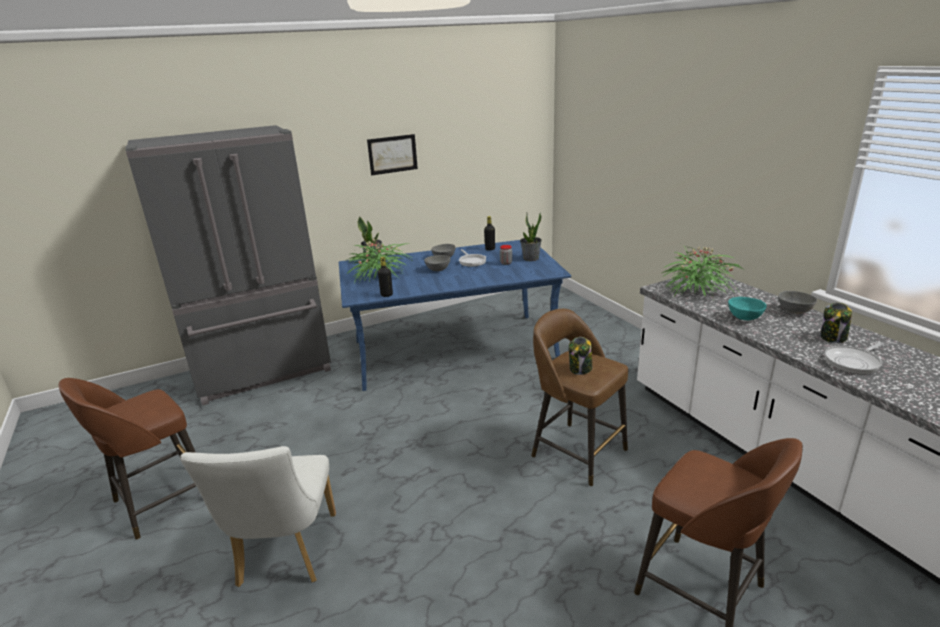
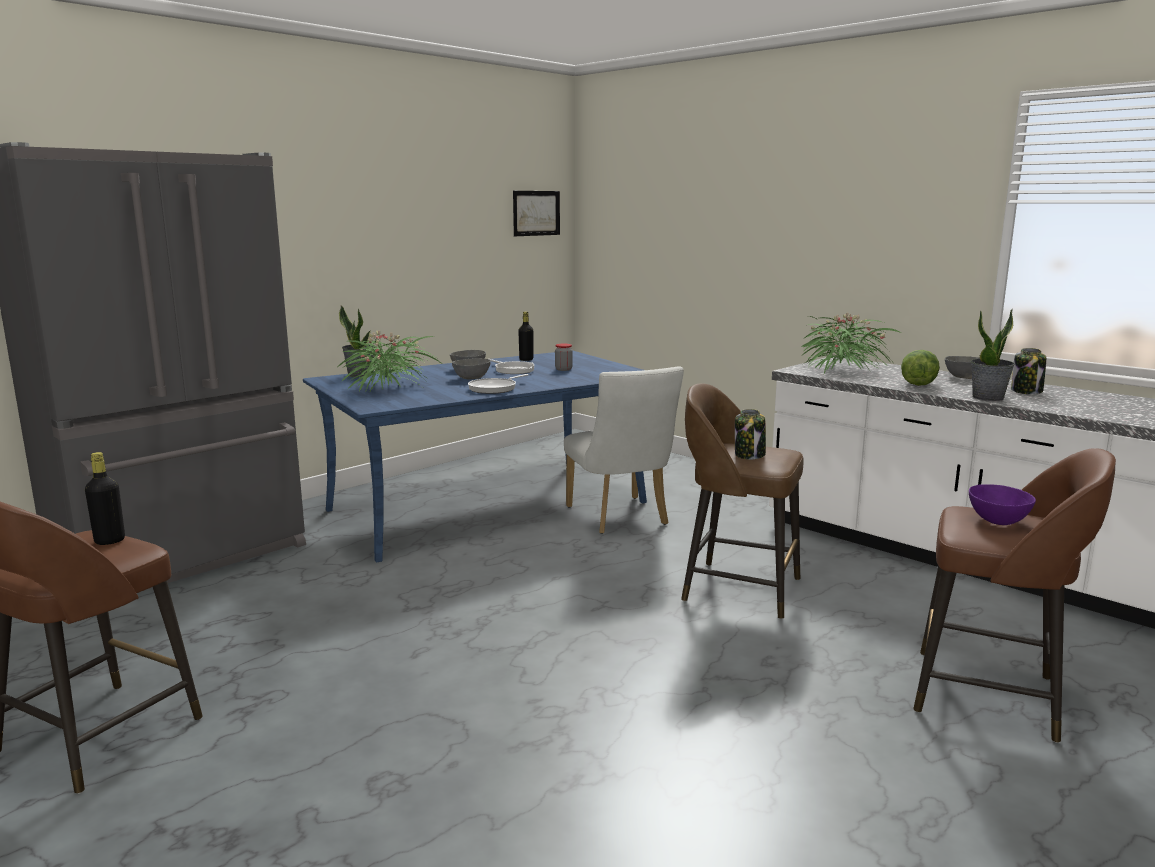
camera: 20 degrees left, 10 degrees down
white chair [180,446,336,587] -> white chair moved to [564,366,684,534]
picture [367,134,418,175] -> picture moved to [513,191,560,236]
black bottle [378,257,393,297] -> black bottle moved to [85,452,125,545]
potted plant [520,212,542,261] -> potted plant moved to [971,309,1015,401]
turquoise bowl [728,297,767,320] -> lettuce [901,350,940,386]
frying pan [825,342,884,374] -> frying pan moved to [468,374,528,394]
none -> purple bowl [969,484,1036,525]

